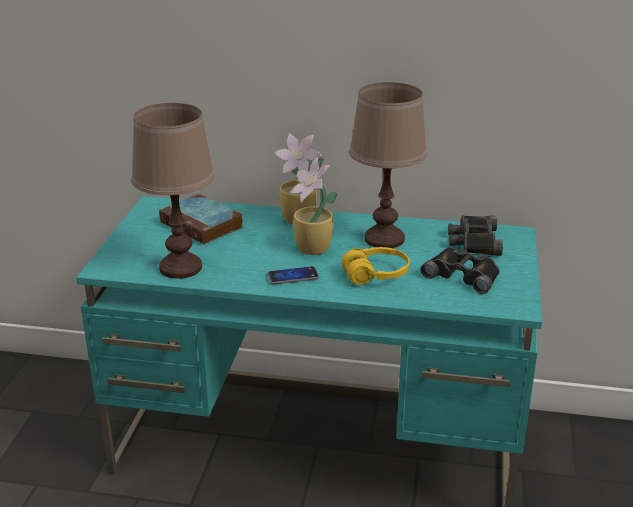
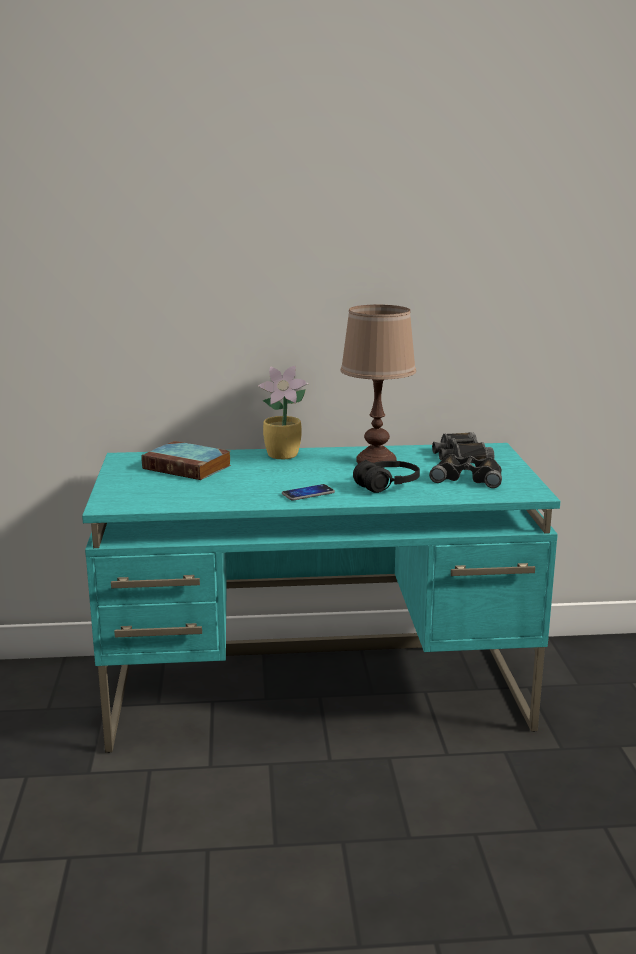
camera: 15 degrees left, 10 degrees down
brown table lamp [131,103,214,279] -> none
potted plant [290,157,338,255] -> none
yellow headphones [341,247,410,285] -> black headphones [353,460,420,493]

